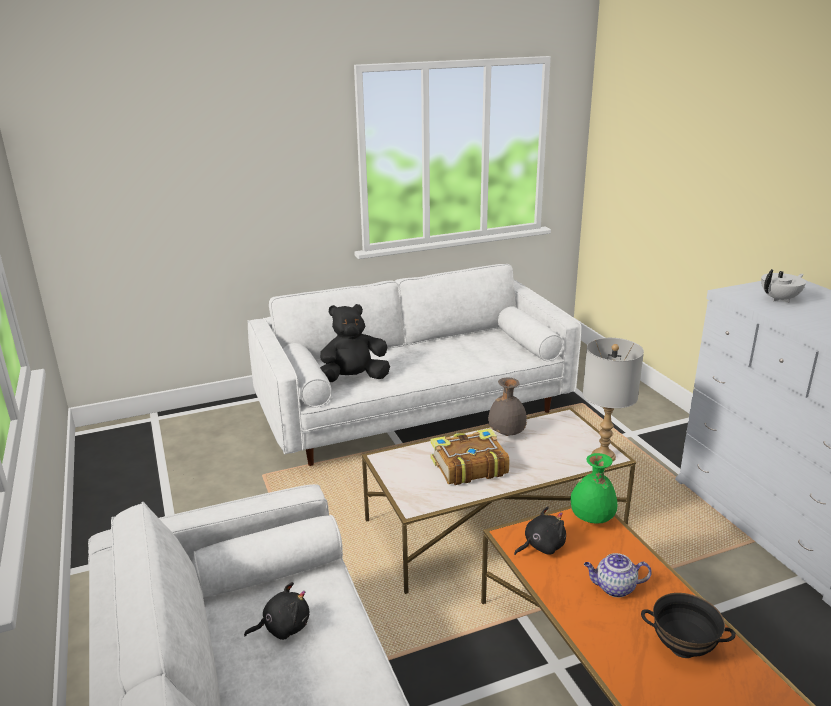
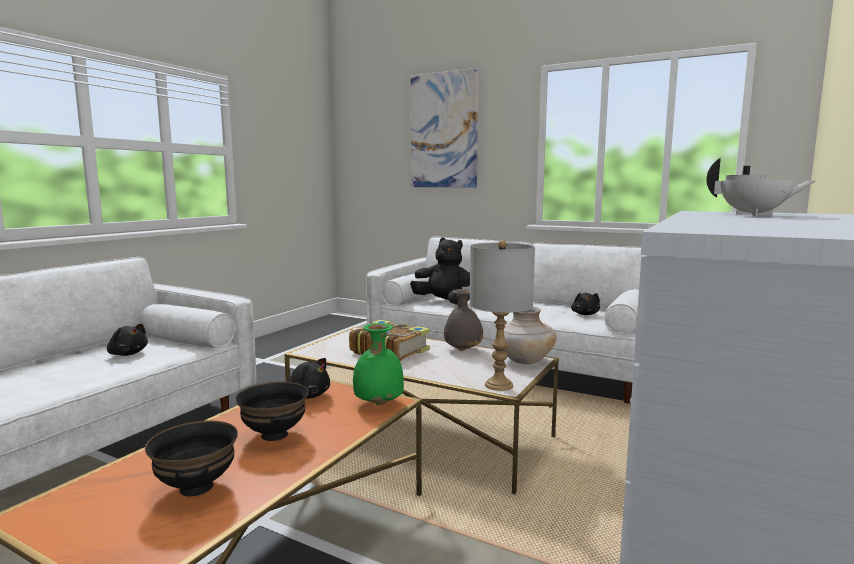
camera: 50 degrees right, 15 degrees down
teapot [584,553,652,597] -> black bowl [235,382,308,441]
none -> picture [411,68,479,187]
none -> beige vase [504,307,557,364]
none -> black plush toy [571,293,600,315]

